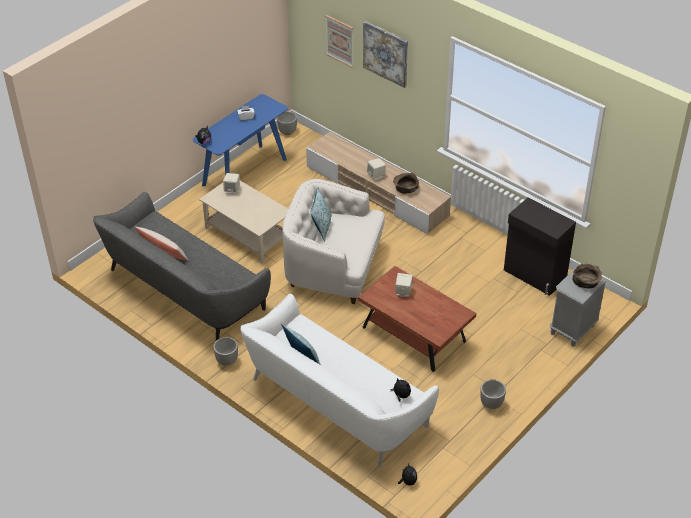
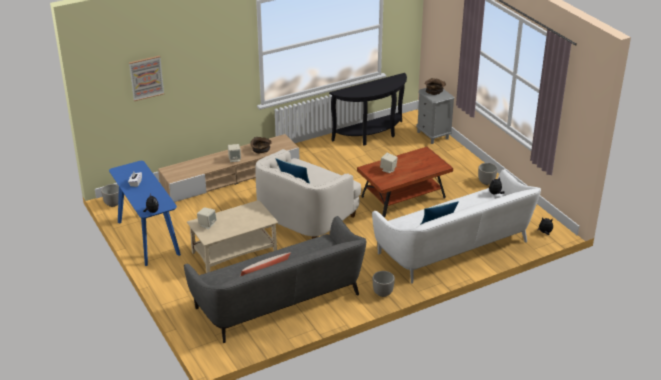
camera: 70 degrees left, 10 degrees down
picture [363,21,408,88] -> none
black cabinet [504,197,576,296] -> black console table [329,73,407,146]

